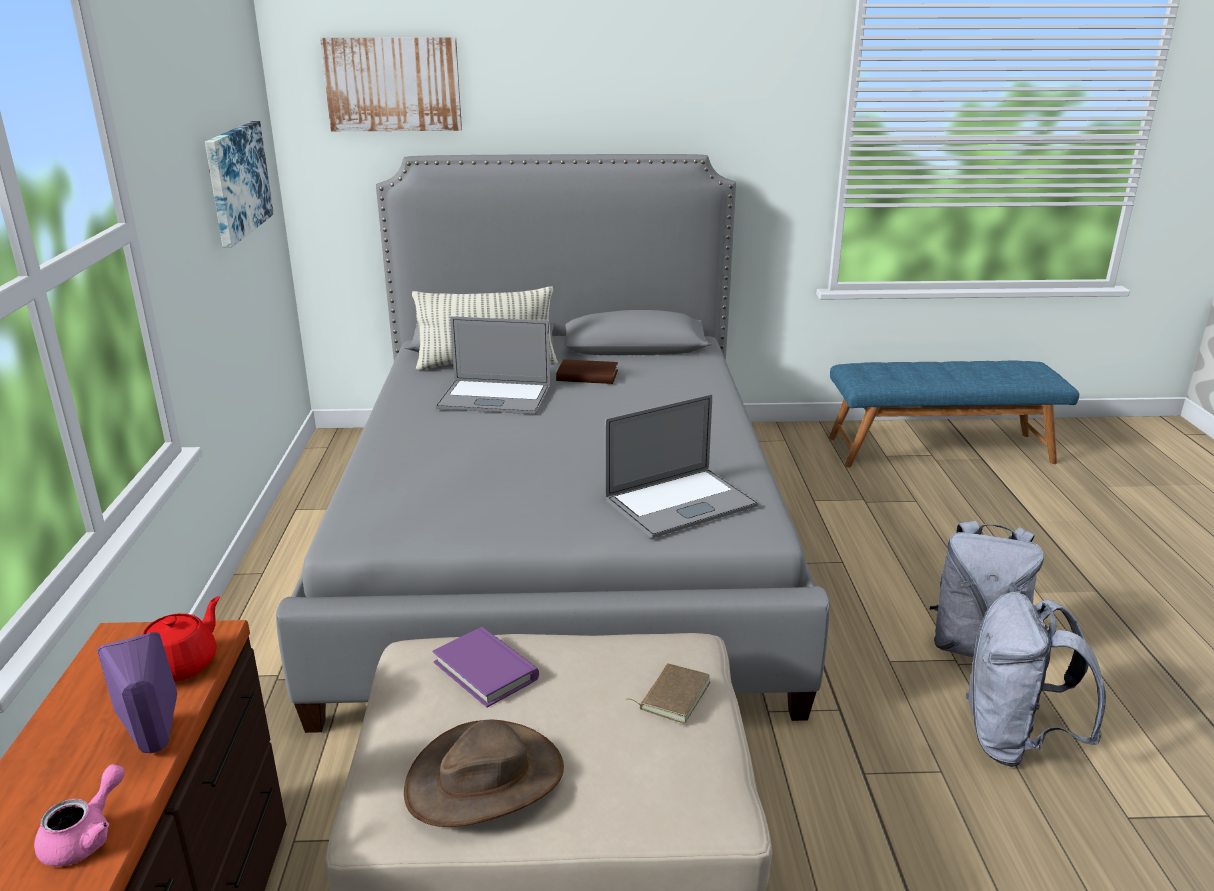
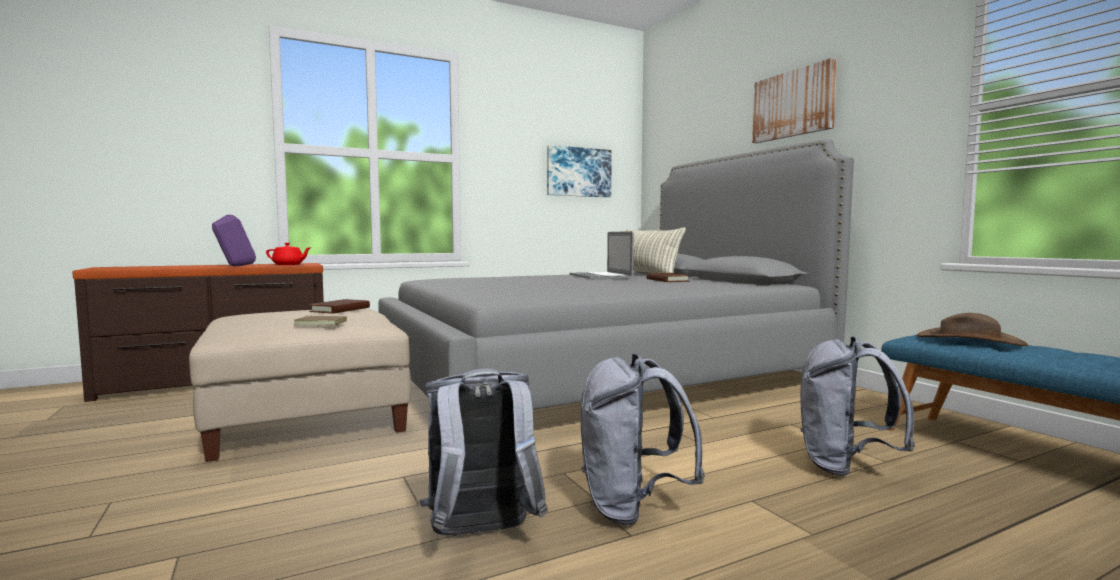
camera: 65 degrees right, 20 degrees down
pink teapot [34,764,125,866] -> none
picture [320,37,462,131] -> picture moved to [752,57,837,143]
brown hat [404,720,564,827] -> brown hat moved to [916,313,1028,346]
purple book [432,627,539,707] -> brown book [309,299,370,314]
laptop [605,394,758,538] -> none
none -> grey backpack [800,337,915,476]

